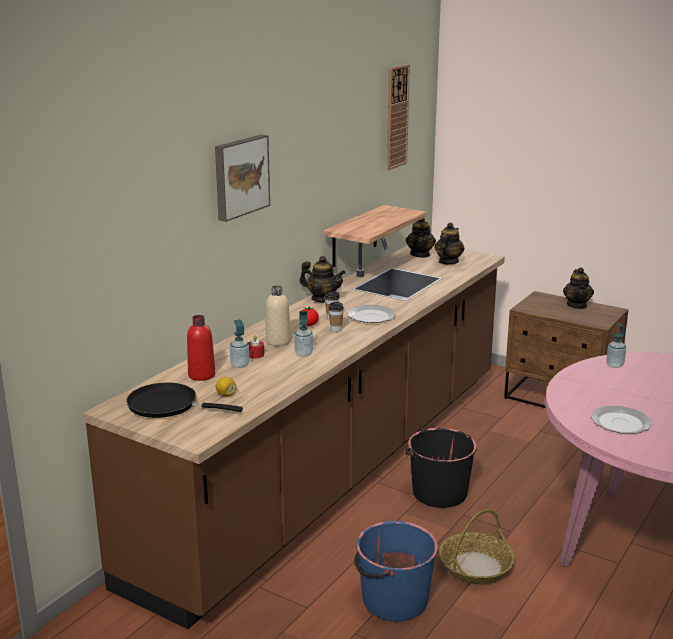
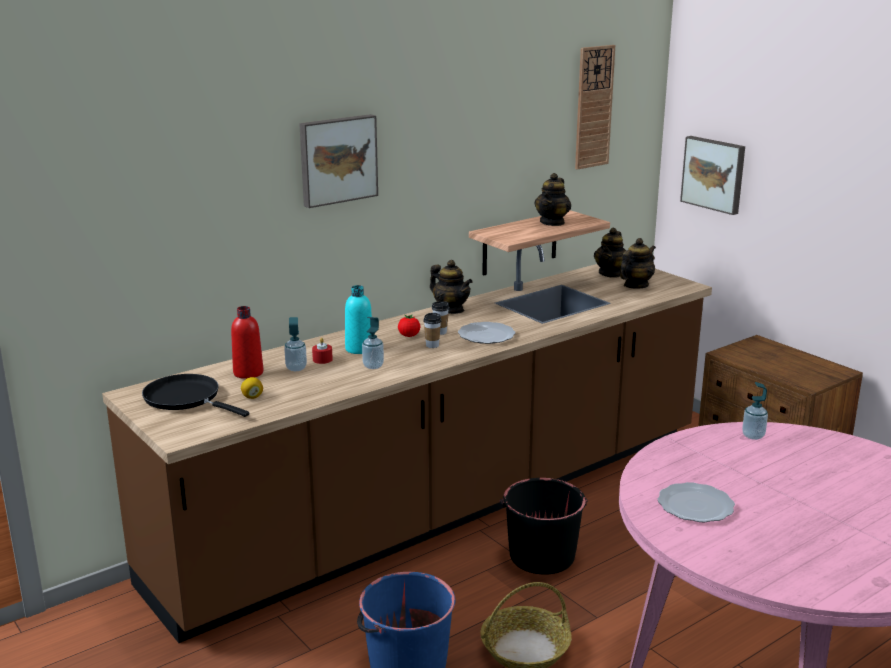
camera: 20 degrees right, 0 degrees up
beige bottle [266,285,291,346] -> turquoise bottle [345,285,372,354]
teapot [563,267,594,309] -> teapot moved to [534,173,571,226]
none -> picture [680,136,745,215]

